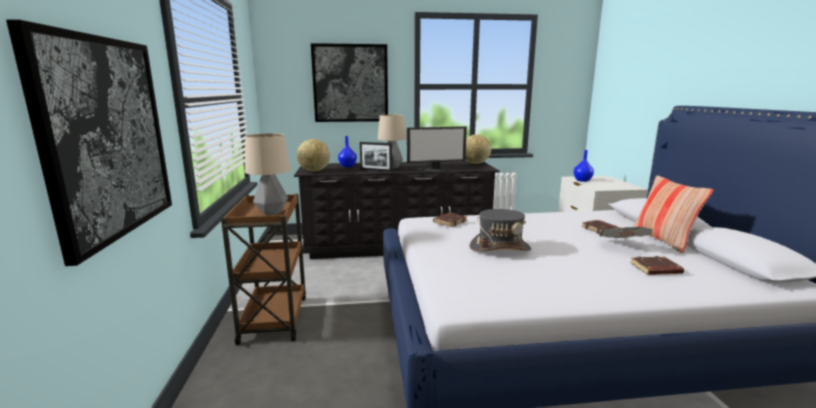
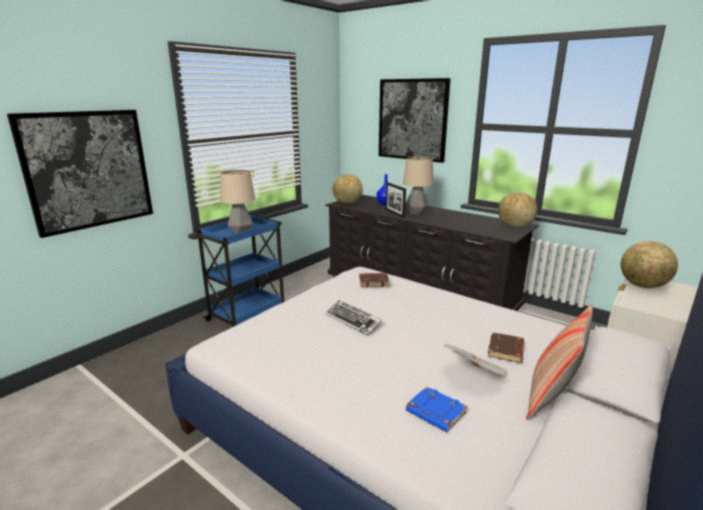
camera: 45 degrees right, 5 degrees up
brown cart [221,194,306,345] -> blue cart [193,215,284,327]
monitor [407,126,467,172] -> none
grey hat [470,209,531,251] -> keyboard [325,300,382,335]
blue vase [573,150,594,182] -> globe [621,241,678,288]
brown book [630,256,684,275] -> blue book [406,386,467,433]

